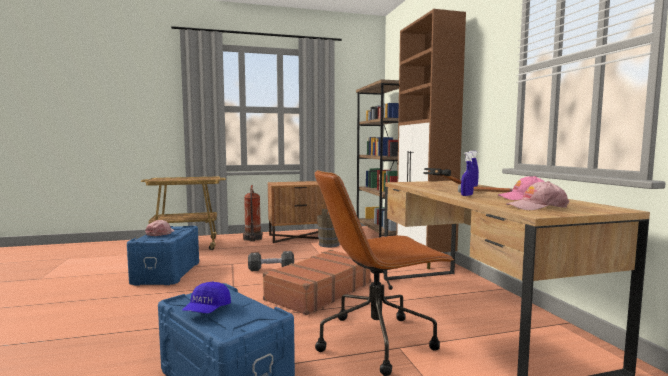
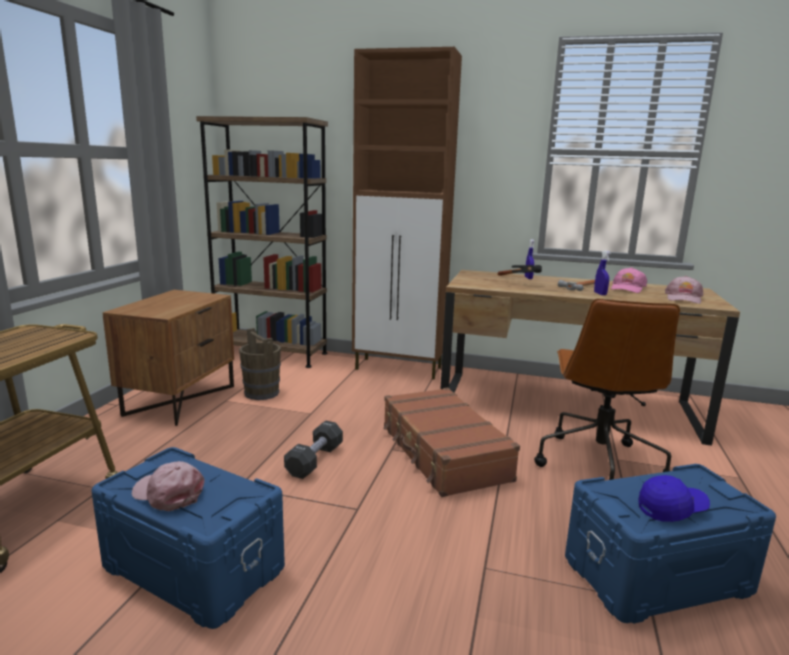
camera: 60 degrees left, 10 degrees up
blue cap [182,281,231,313] -> blue cap turned 60 degrees counterclockwise [638,475,710,522]
fire extinguisher [243,185,263,242] -> none

